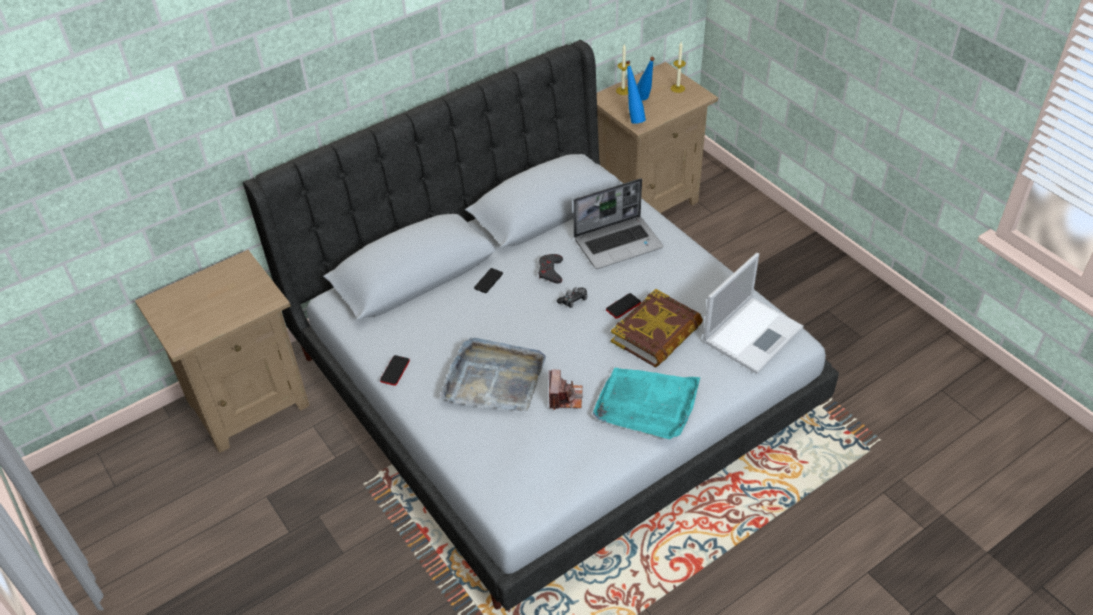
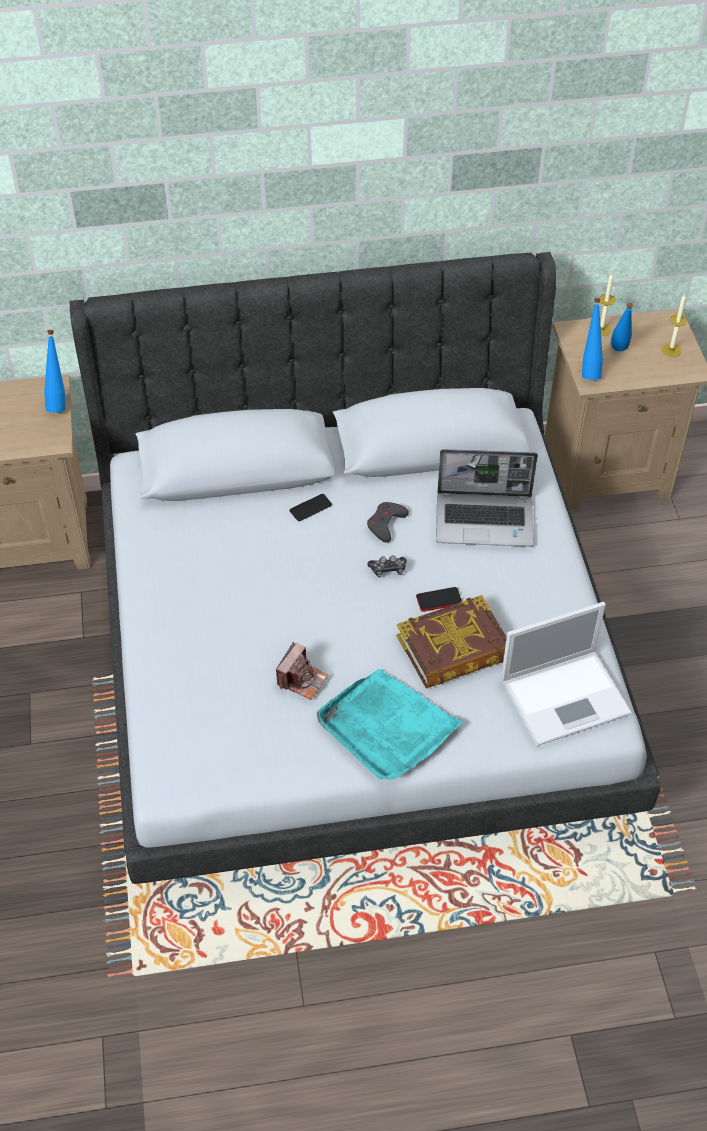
camera: 25 degrees right, 5 degrees up
phone [380,355,410,386] -> none
grey tray [440,337,546,411] -> none
none -> blue bottle [44,330,66,413]

